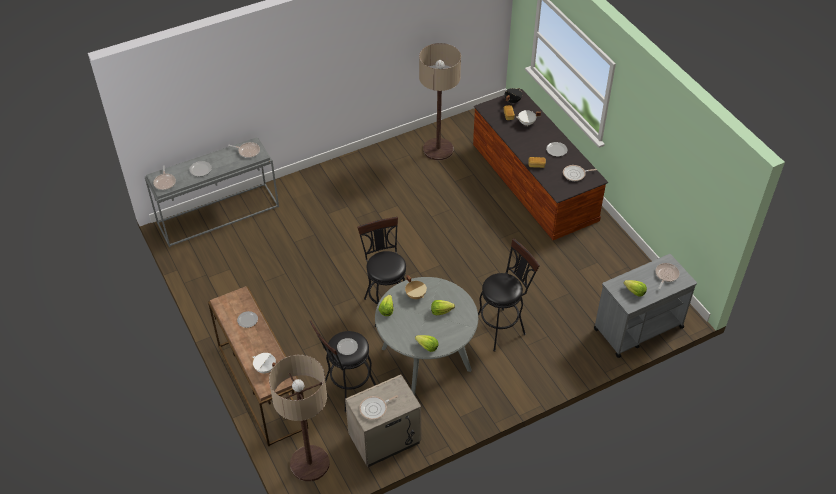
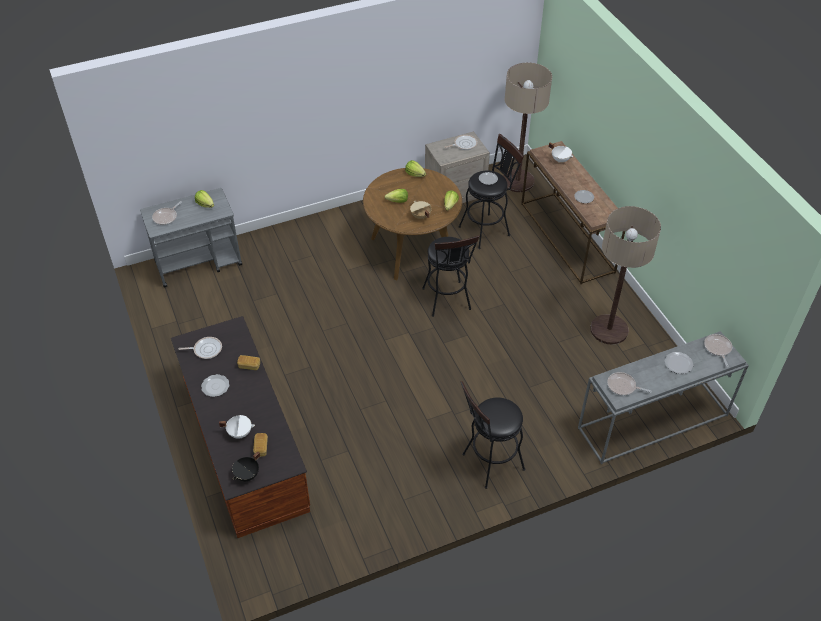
camera: 175 degrees left, 0 degrees up
grey dining table [375,277,478,395] -> brown dining table [363,168,462,280]
floor lamp [419,43,461,160] -> floor lamp moved to [590,206,661,345]
black stool [478,238,540,352] -> black stool moved to [461,381,525,489]

